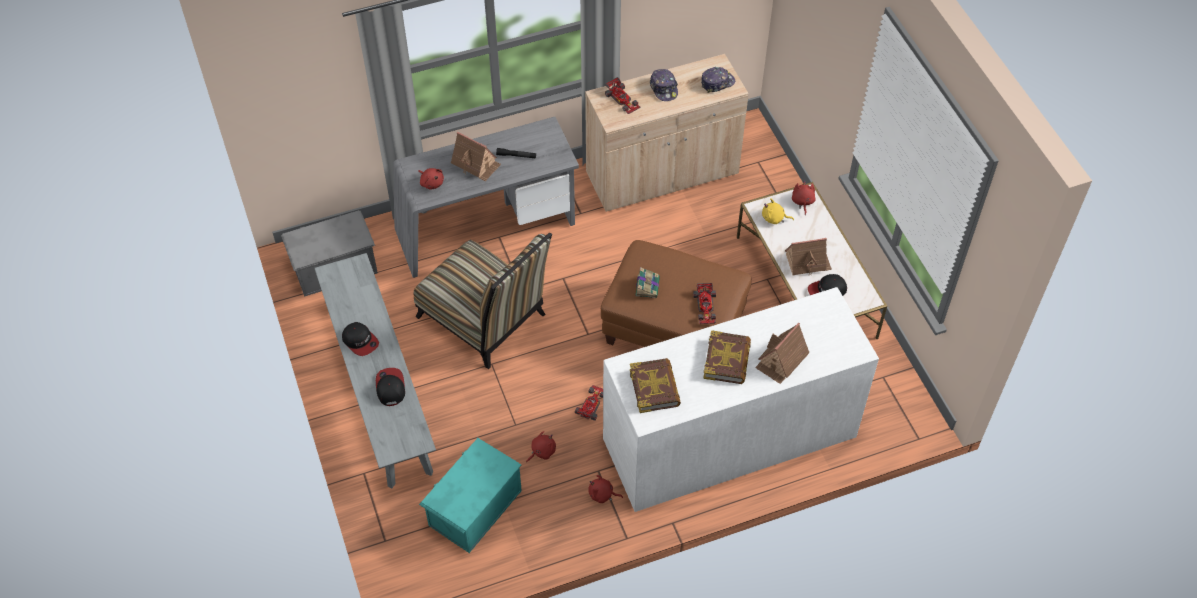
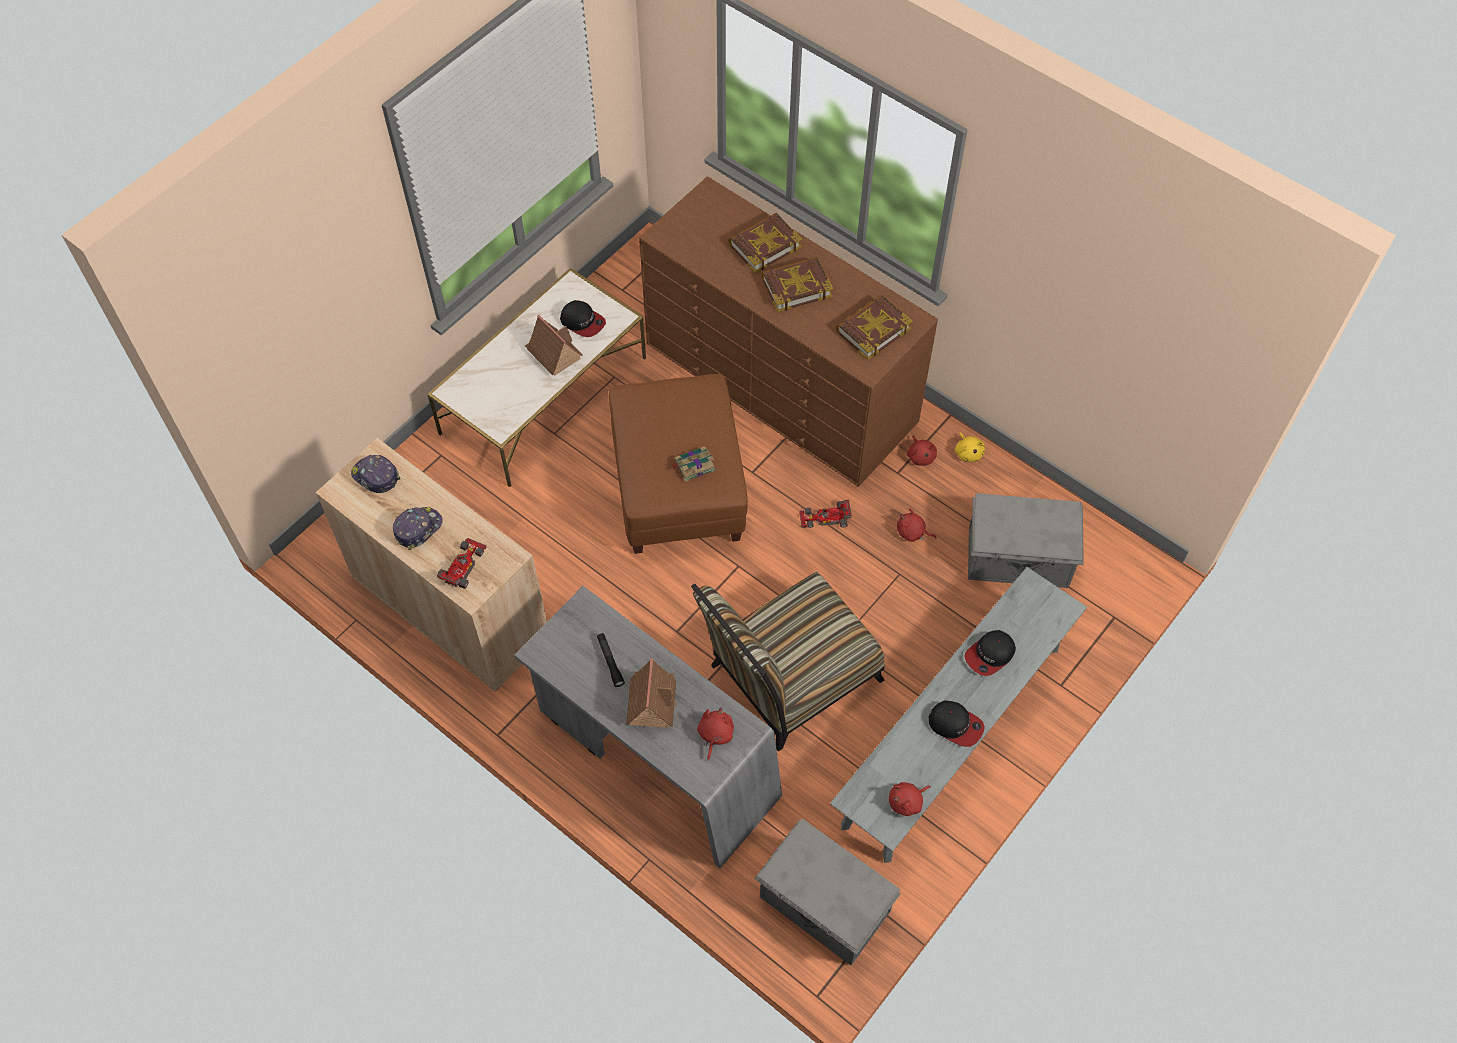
camera: 120 degrees left, 5 degrees up
cap [342,322,379,356] -> cap turned 105 degrees clockwise [929,701,985,747]
chair [414,233,552,369] -> chair turned 135 degrees counterclockwise [691,572,885,751]
turquoise storage box [419,438,522,553] -> grey storage box [968,493,1084,588]
white dresser [603,287,879,512] -> brown dresser [639,176,938,487]
toy car [693,283,716,324] -> none
toy house [755,323,809,384] -> book [728,213,802,273]
yellow plush toy [762,198,794,224] -> yellow plush toy moved to [955,432,985,462]
red plush toy [792,180,816,215] -> red plush toy moved to [889,782,931,816]

